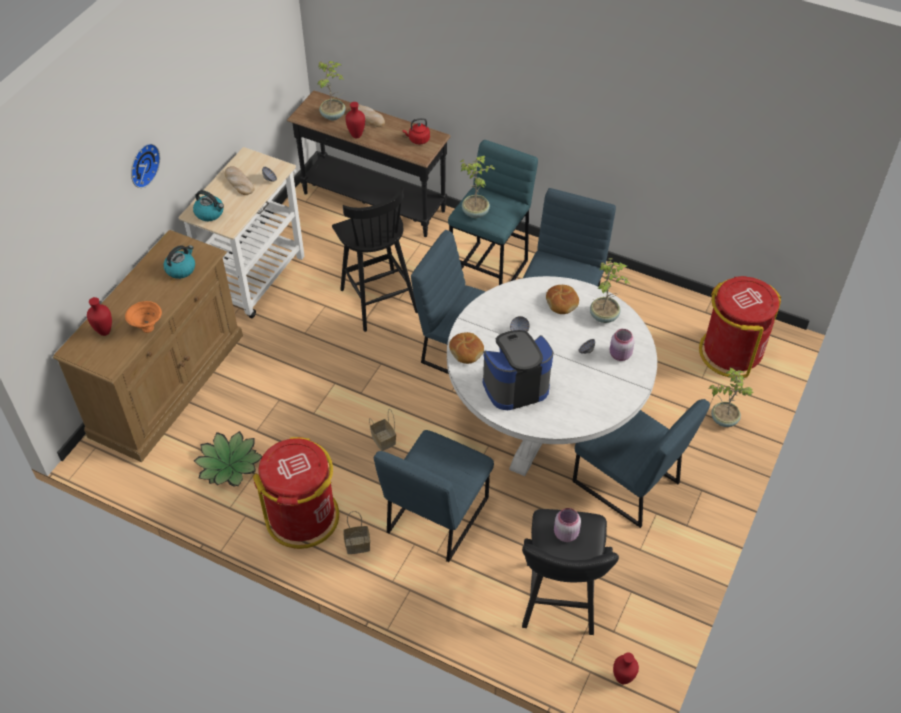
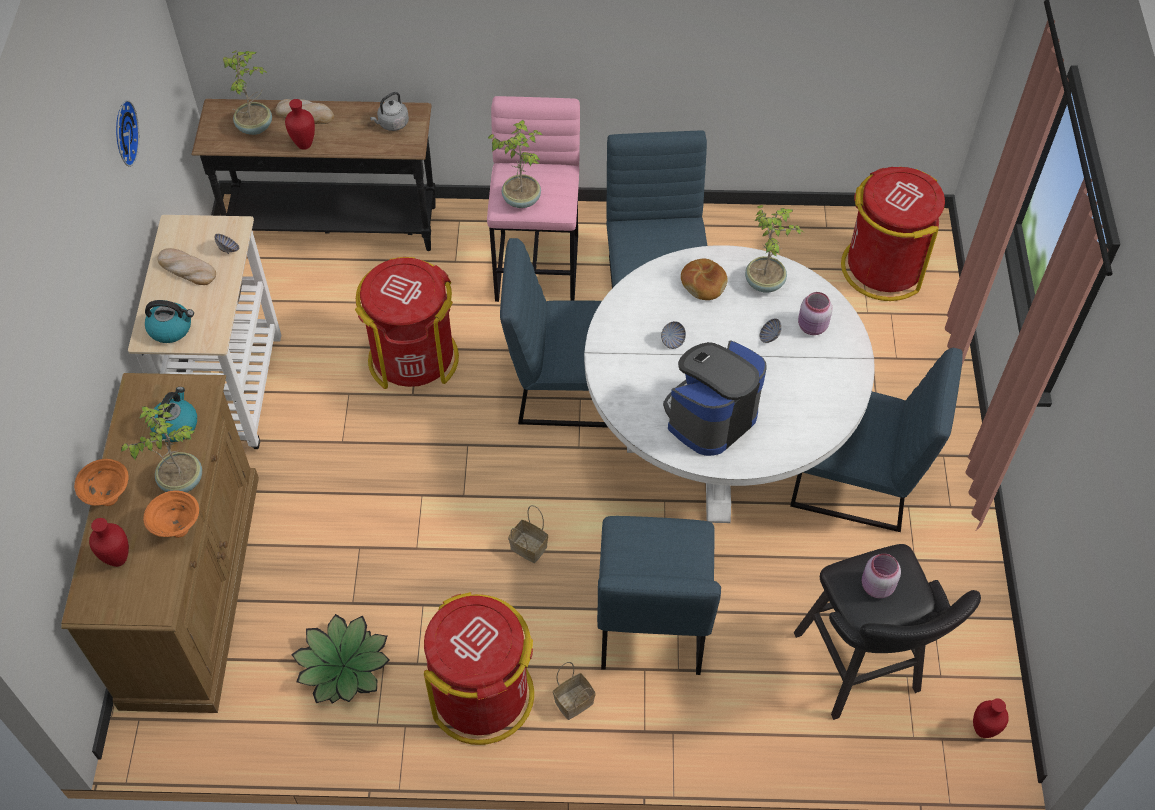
camera: 25 degrees left, 5 degrees up
wall clock [131,143,160,188] -> wall clock moved to [116,100,140,167]
black stool [332,186,418,332] -> red trash can [355,257,459,389]
red kettle [402,118,430,144] -> grey kettle [370,92,409,131]
turquoise stool [448,140,538,285] -> pink stool [487,96,580,302]
bread [449,332,484,364] -> none
potted plant [709,367,753,427] -> potted plant moved to [121,403,202,493]
none -> orange bowl [74,459,129,506]

